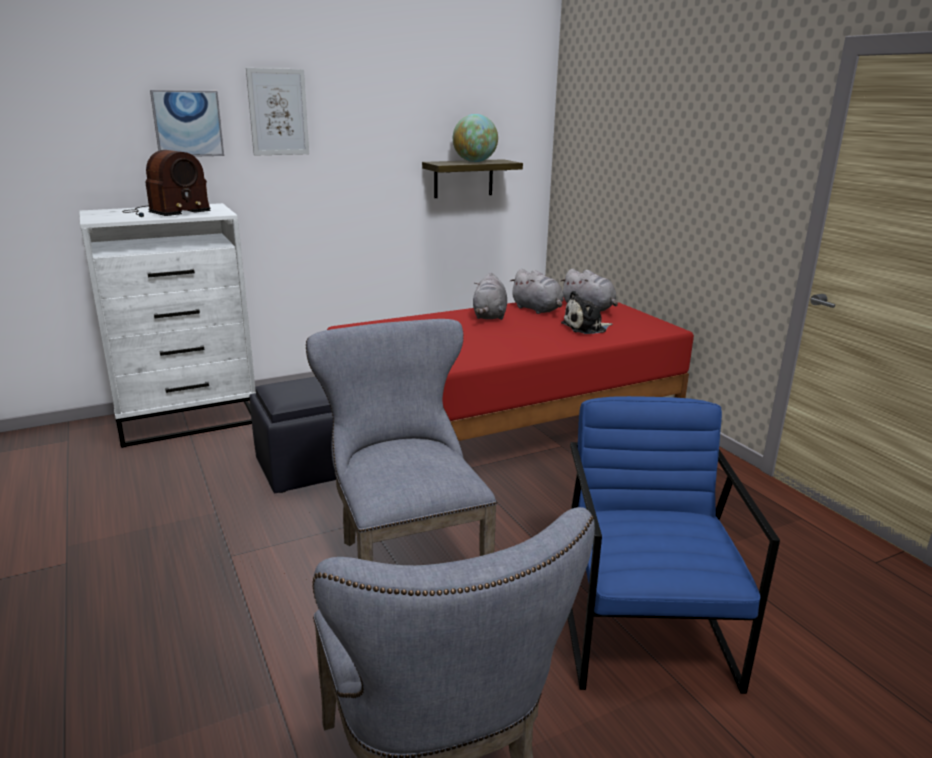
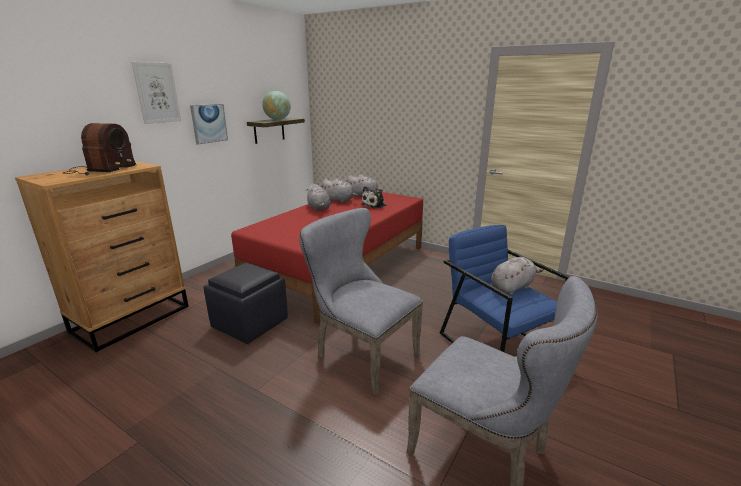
camera: 30 degrees left, 0 degrees up
white dresser [79,203,256,448] -> brown dresser [15,161,189,352]
picture [150,90,224,157] -> picture moved to [190,104,228,145]
none -> grey plush toy [491,257,543,295]

